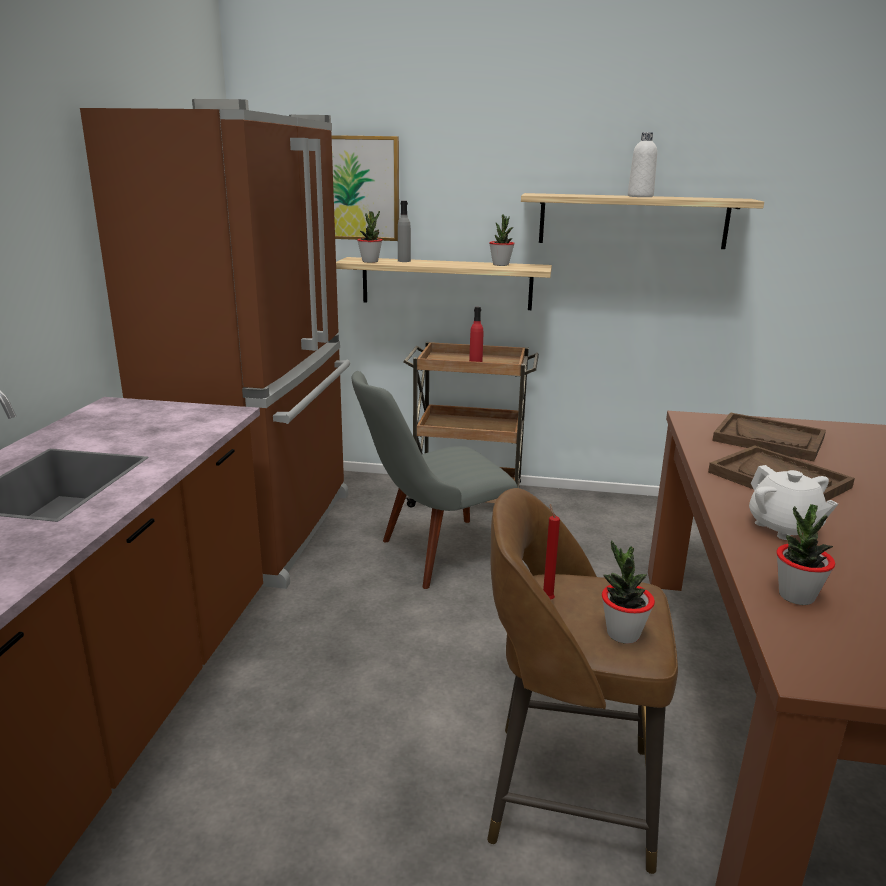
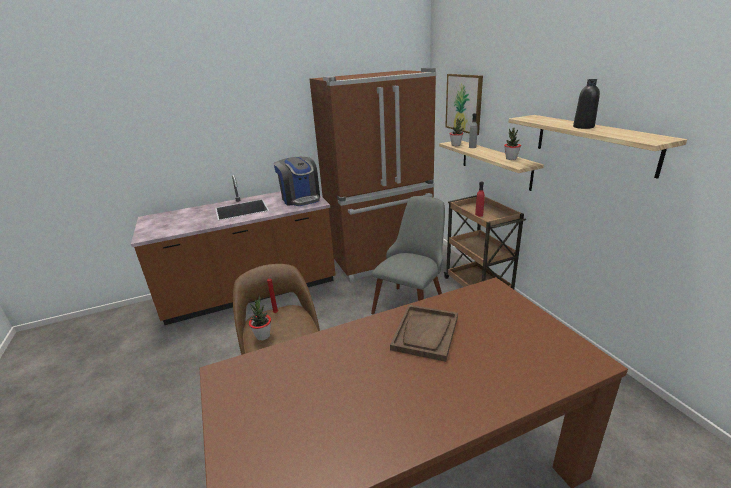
camera: 60 degrees right, 5 degrees up
grey chair [352,371,518,589] -> grey chair turned 90 degrees clockwise [371,196,445,314]
white bottle [628,132,657,197] -> black bottle [573,79,600,129]
brown tray [712,412,826,461] -> none
white teapot [749,465,838,540] -> none
potted plant [776,504,835,605] -> none
none -> coffee machine [273,157,320,206]

